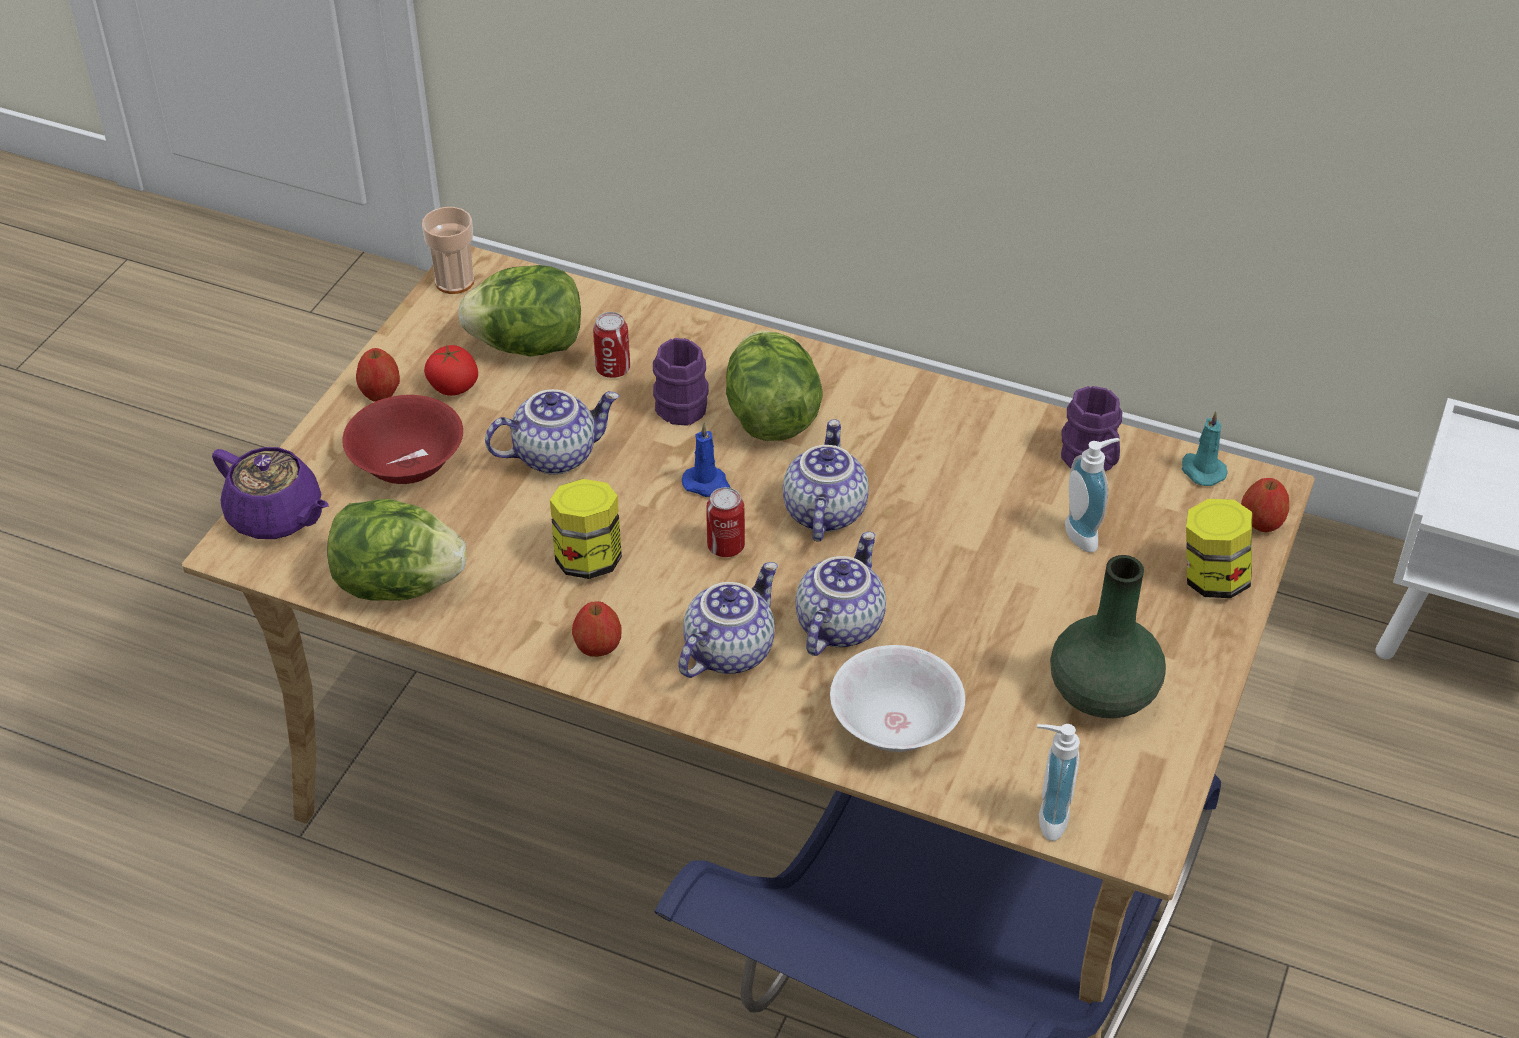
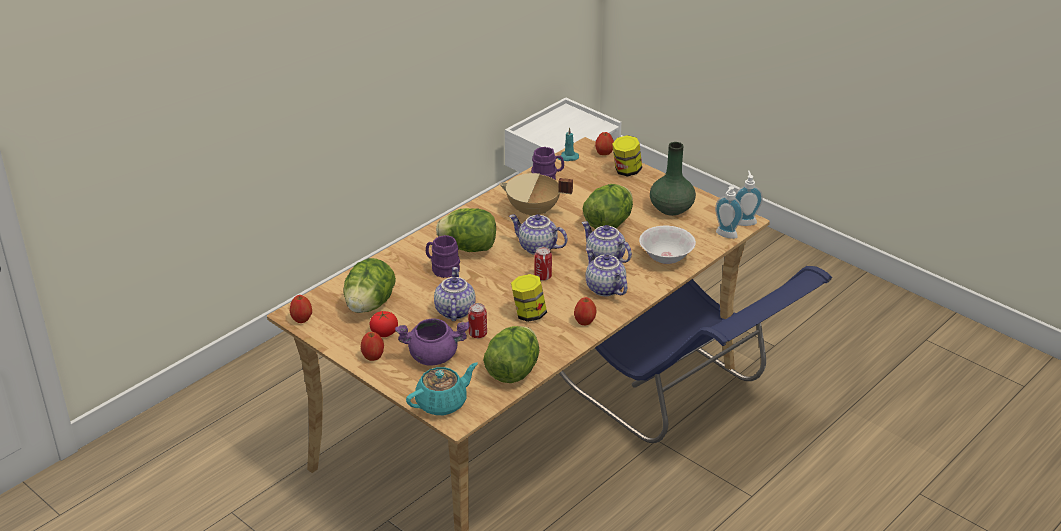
camera: 70 degrees left, 10 degrees down
purple teapot [212,447,329,539] -> turquoise teapot [406,362,478,416]
red bowl [342,395,463,484] -> purple cooking pot [395,319,469,366]
cup [422,207,474,294] -> apple [290,295,312,323]
can [593,312,630,378] -> can moved to [468,303,487,338]
blue candle [682,423,731,497] -> none
soap dispenser [1065,438,1120,552] -> soap dispenser moved to [736,171,763,226]
none -> beige cooking pot [499,173,573,216]
none -> lettuce [583,184,633,229]

